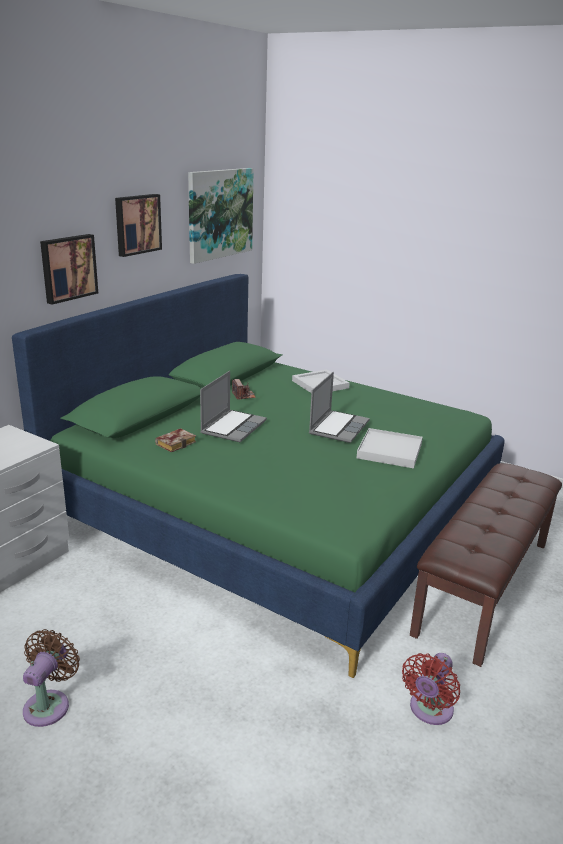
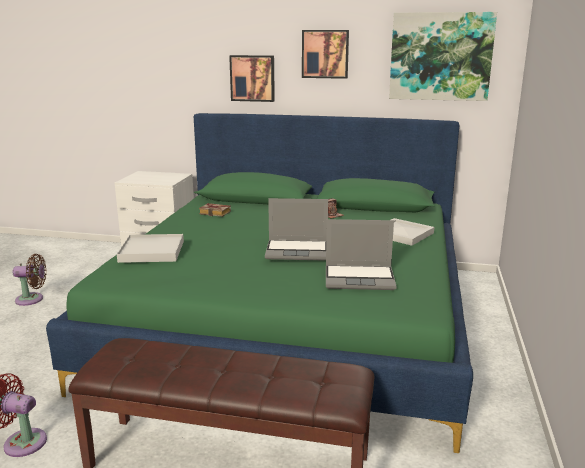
camera: 70 degrees right, 5 degrees down
laptop [200,371,267,442] -> laptop moved to [326,219,397,290]
white tray [357,428,423,468] -> white tray moved to [117,234,184,263]

